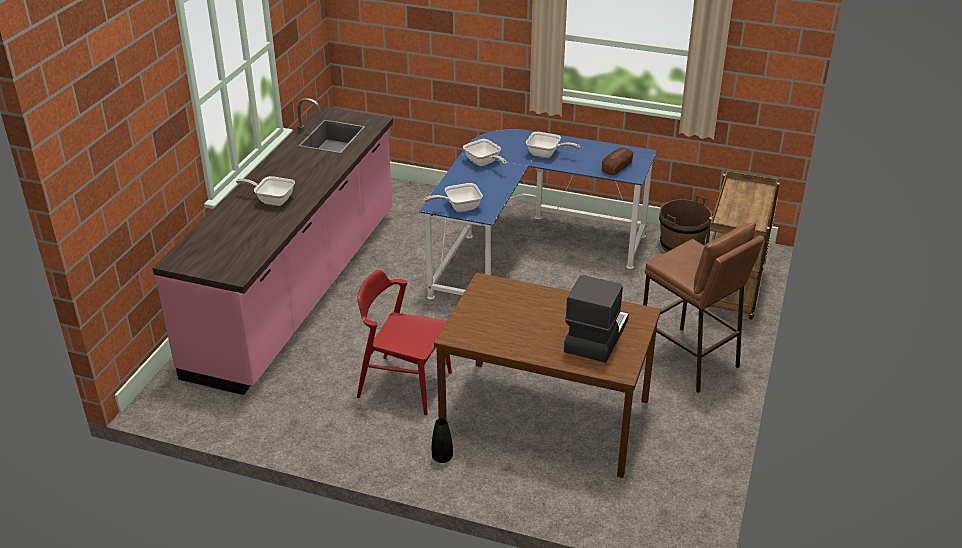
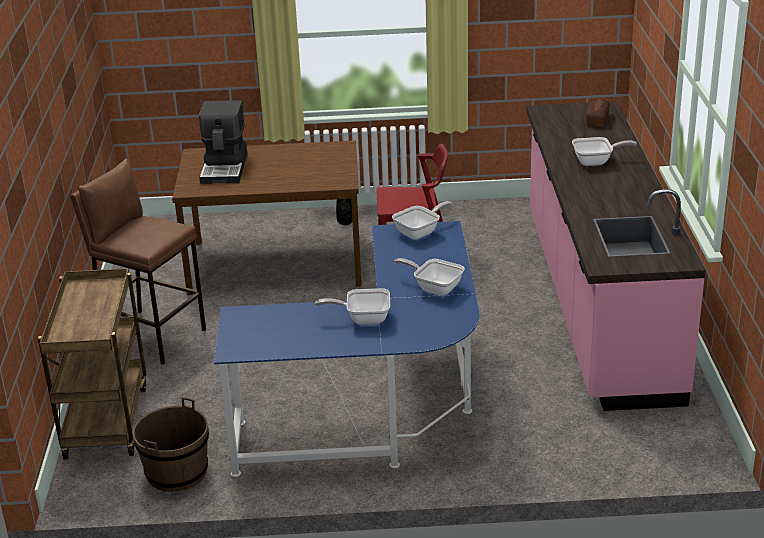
camera: 160 degrees right, 5 degrees down
bread [602,148,633,175] -> bread moved to [586,99,610,127]

